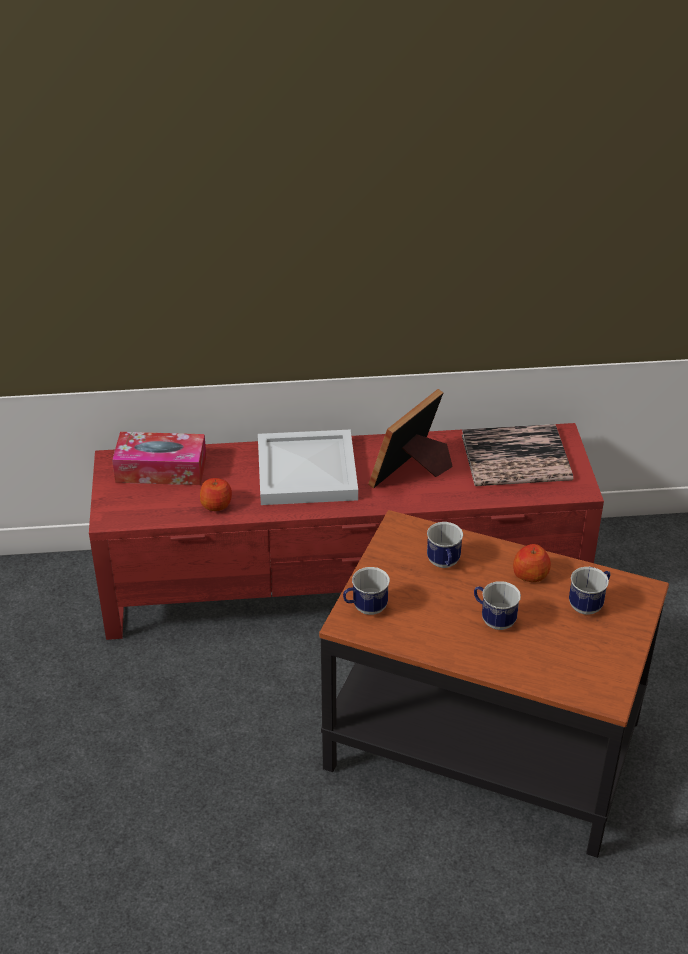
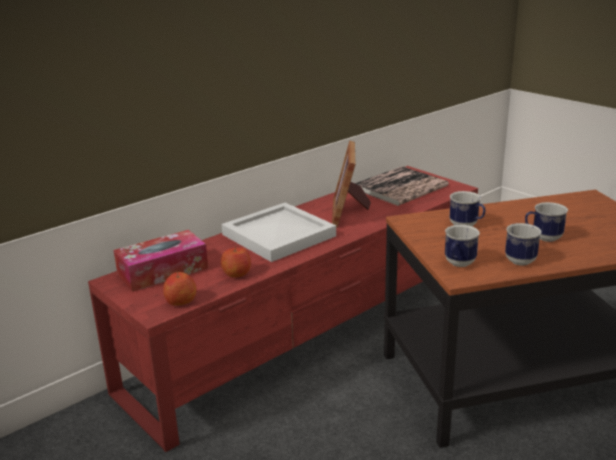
camera: 35 degrees left, 15 degrees down
apple [513,544,551,582] -> apple moved to [163,271,197,306]
mug [569,567,610,615] -> mug moved to [505,223,541,266]

